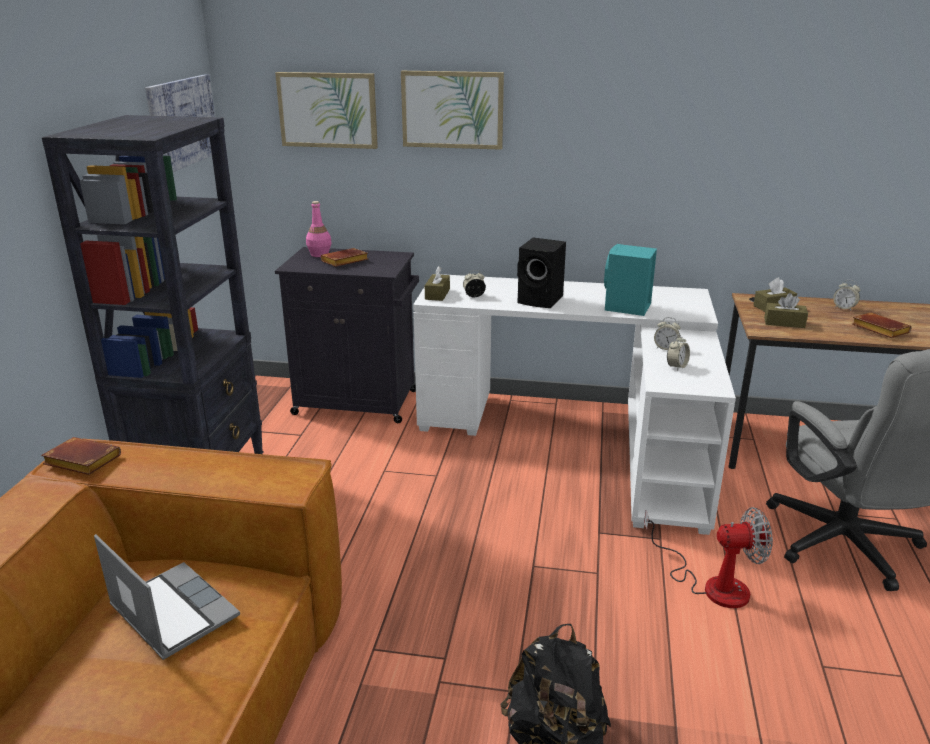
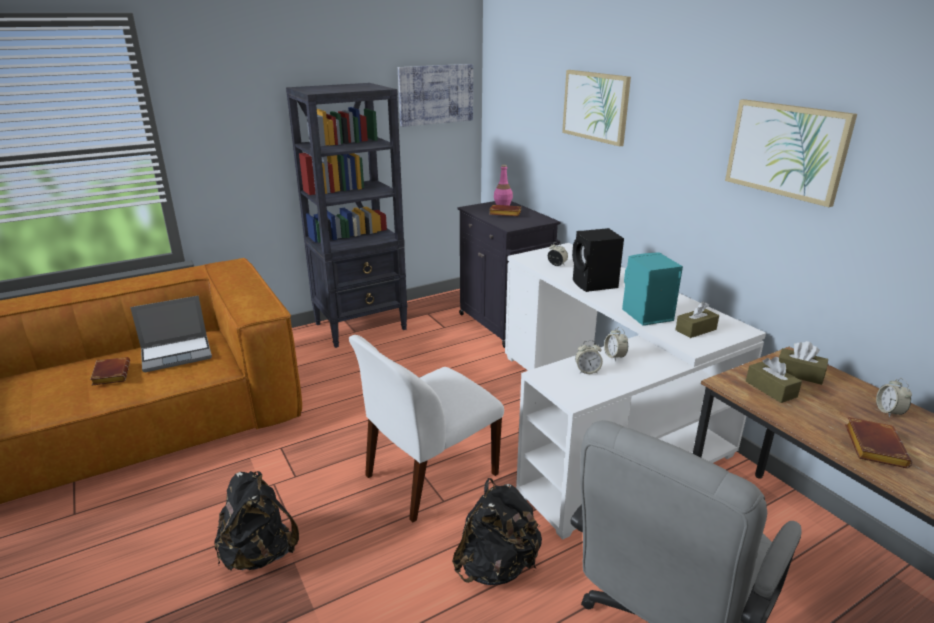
camera: 50 degrees right, 0 degrees up
brown book [41,437,121,475] -> brown book moved to [90,357,130,386]
laptop [94,534,240,660] -> laptop turned 60 degrees clockwise [130,296,212,372]
picture [275,72,378,149] -> picture moved to [725,99,857,207]
brown tissue box [425,266,450,301] -> brown tissue box moved to [675,301,719,338]
fan [644,507,773,608] -> black backpack [452,478,542,585]
none -> white chair [349,335,504,523]

